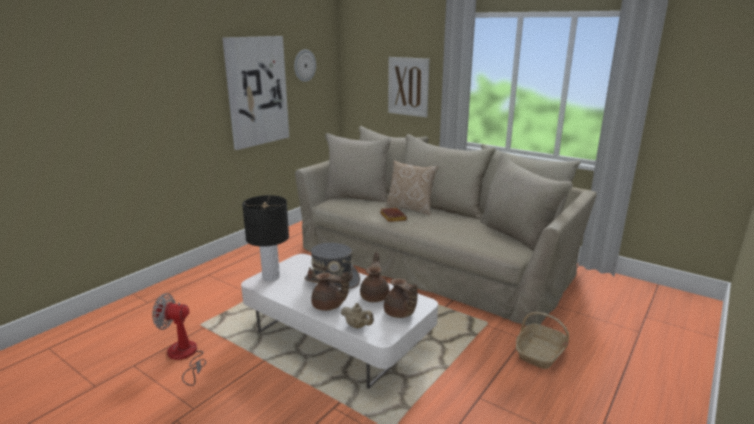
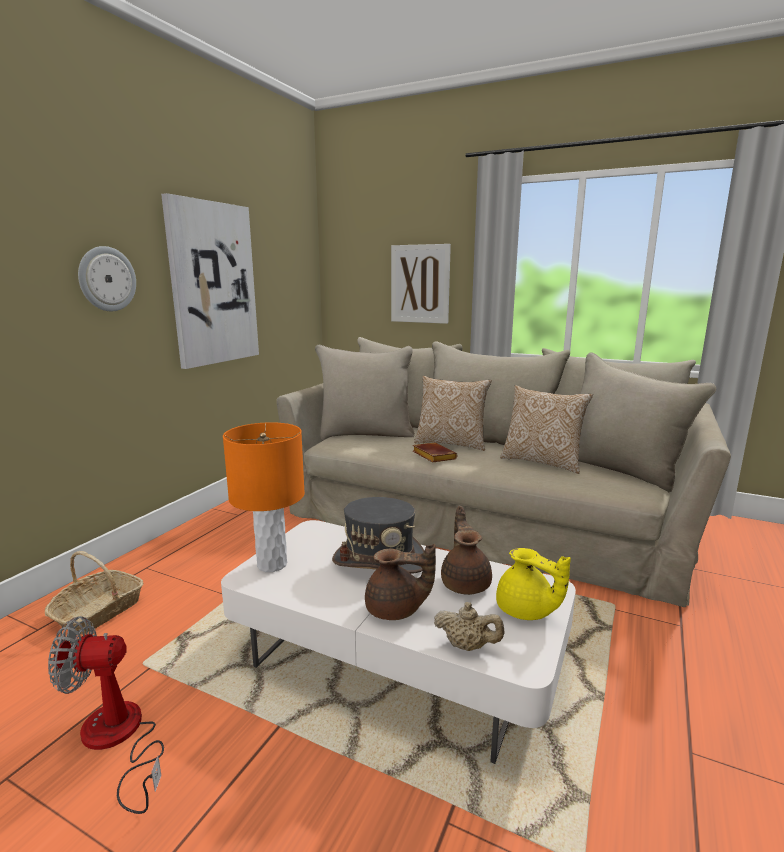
camera: 10 degrees left, 5 degrees down
black table lamp [242,195,289,281] -> orange table lamp [223,422,305,572]
wall clock [294,49,316,82] -> wall clock moved to [78,246,136,311]
brown teapot [384,278,417,318] -> yellow teapot [496,548,571,620]
basket [516,312,569,369] -> basket moved to [45,551,144,634]
none -> pillow [500,385,593,474]

